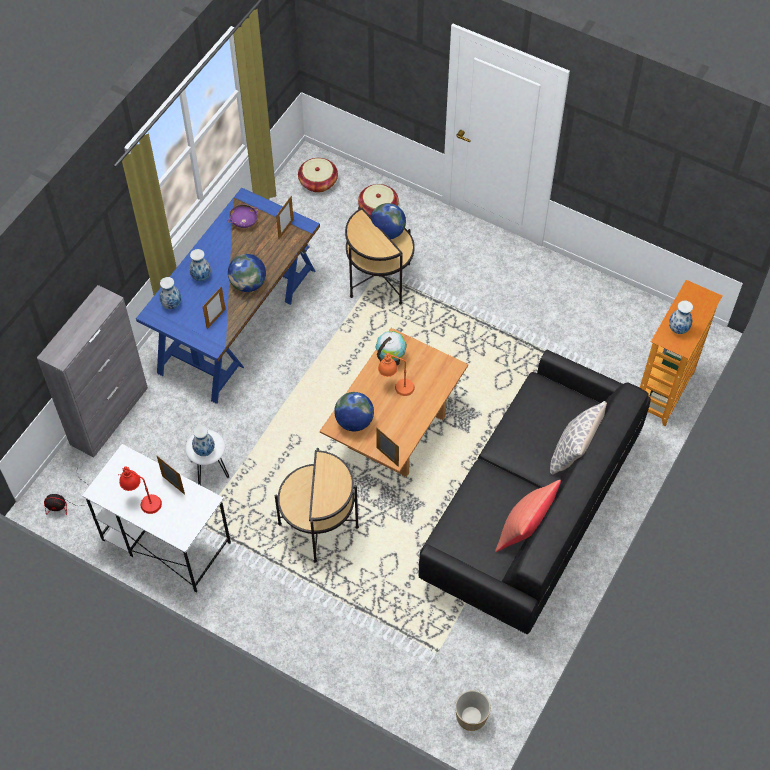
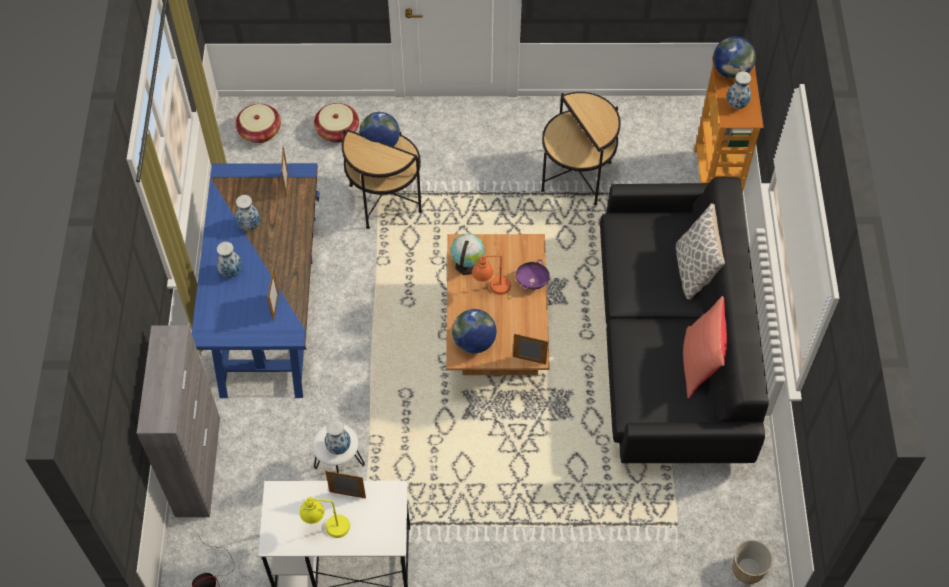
camera: 30 degrees left, 0 degrees up
red table lamp [118,466,162,514] -> yellow table lamp [300,497,350,538]
vase [159,277,181,309] -> vase moved to [236,195,260,231]
purple bowl [228,205,259,228] -> purple bowl moved to [515,259,550,290]
globe [228,254,266,292] -> globe moved to [713,36,756,79]
side table [275,448,359,563] -> side table moved to [541,92,621,205]

